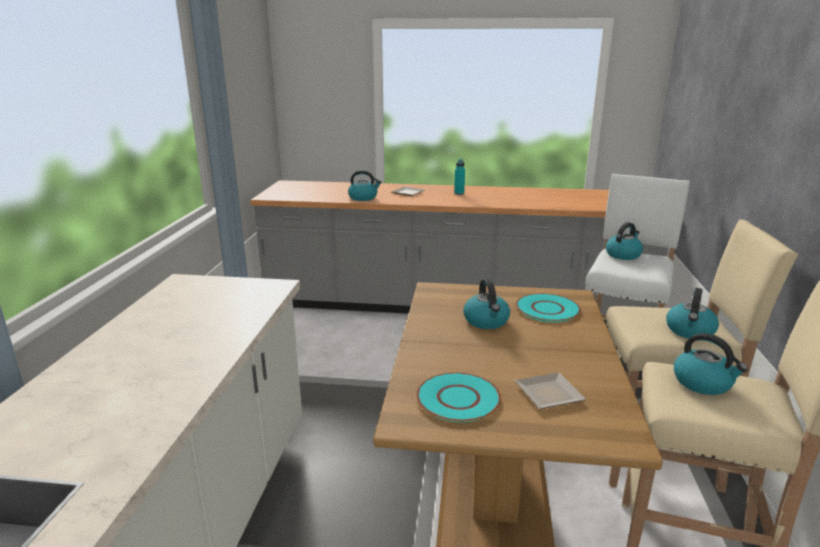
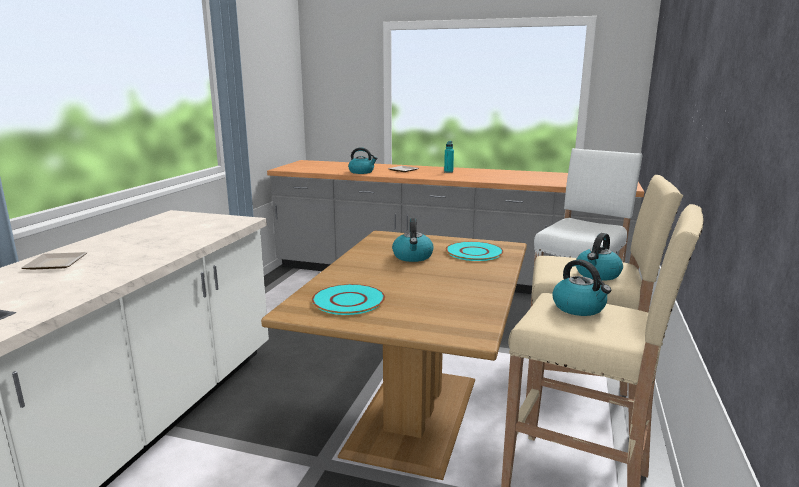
camera: 10 degrees right, 5 degrees down
plate [515,372,587,409] -> plate moved to [21,252,87,269]
kettle [606,222,643,260] -> none

